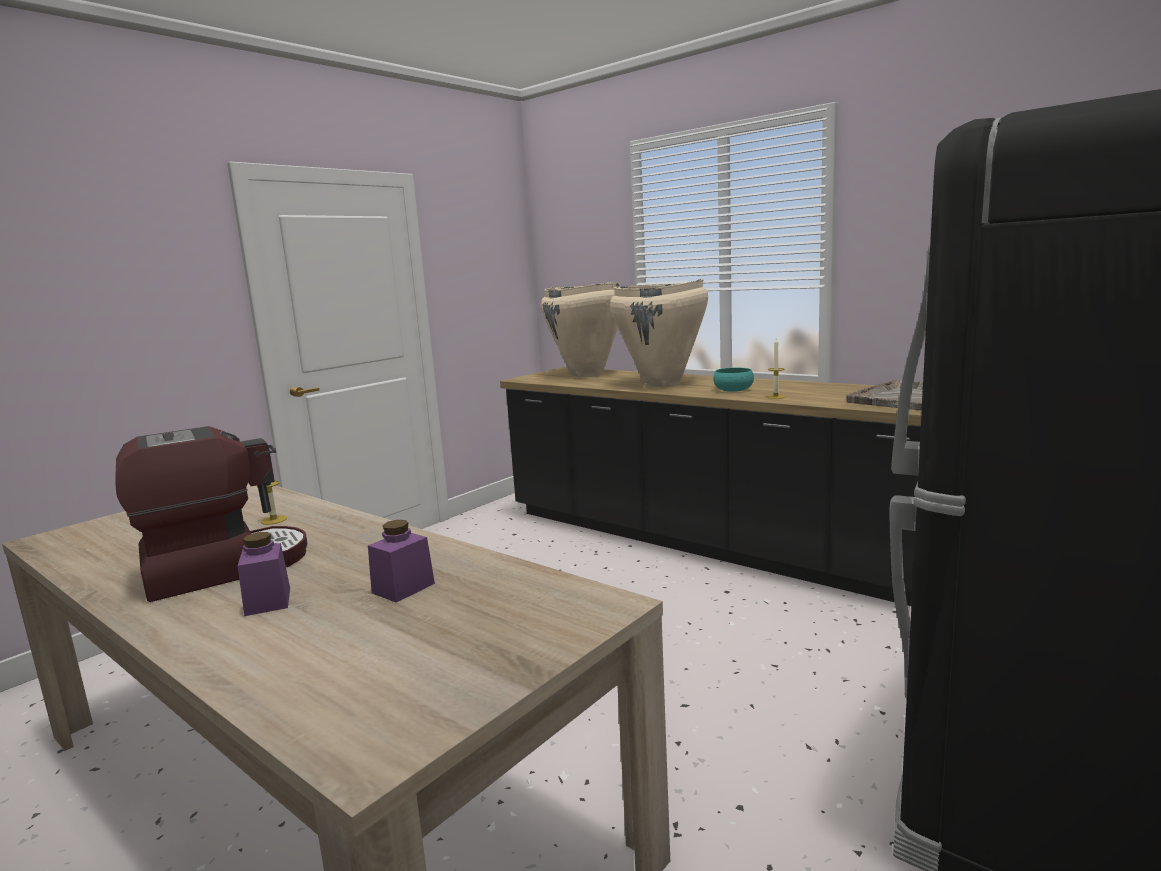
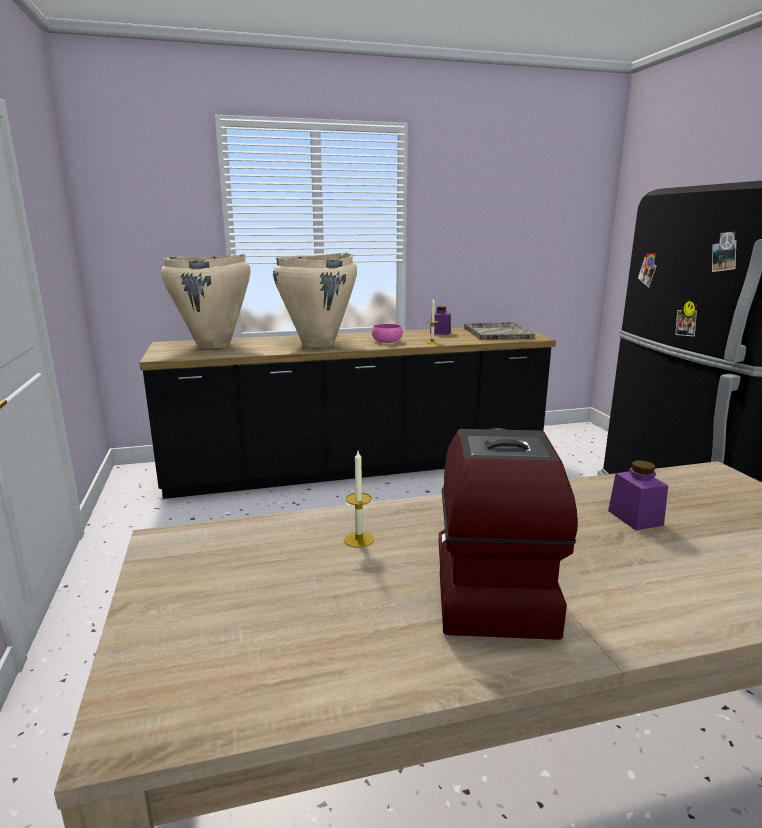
camera: 55 degrees left, 5 degrees up
purple jar [238,532,290,616] -> purple jar moved to [430,306,451,335]
turquoise bowl [713,368,754,392] -> pink bowl [372,324,403,343]

